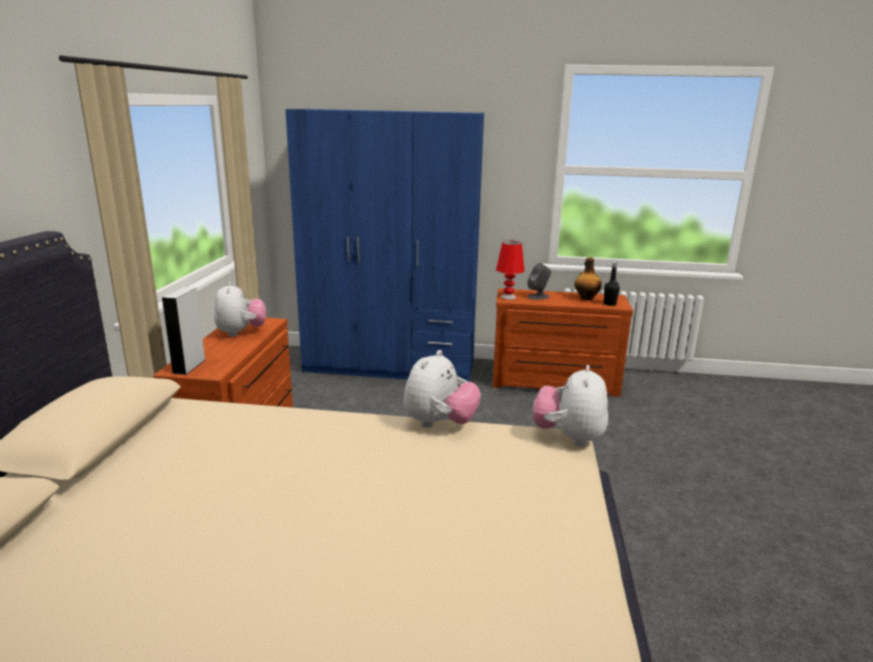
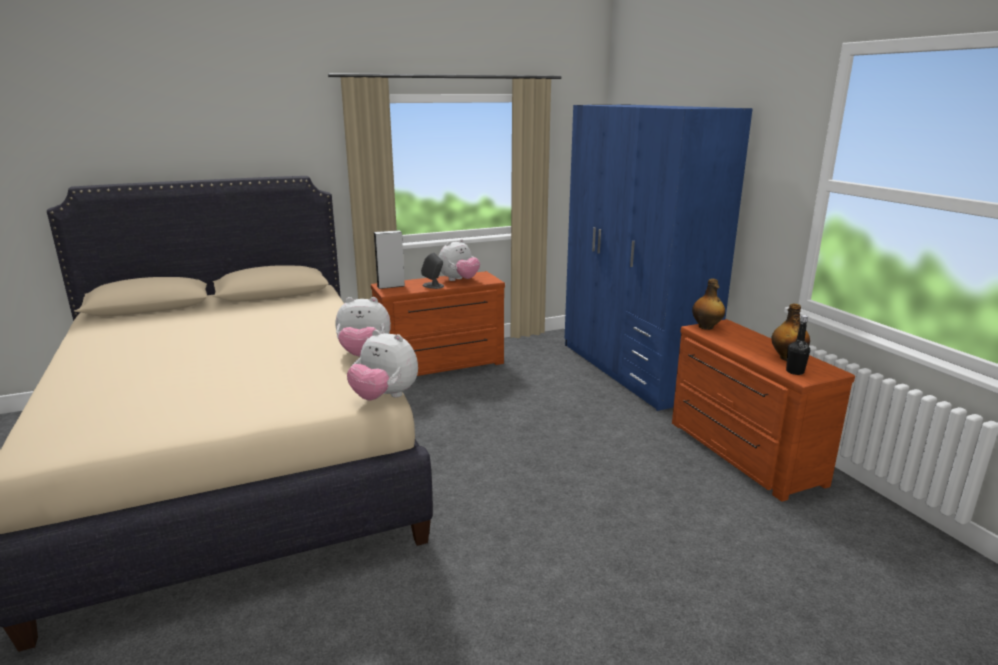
camera: 60 degrees right, 0 degrees up
red table lamp [496,241,524,300] -> bottle [692,279,725,330]
grey speaker [527,263,551,300] -> grey speaker moved to [421,253,444,289]
plush toy [533,365,608,447] -> plush toy turned 135 degrees counterclockwise [347,330,418,401]

